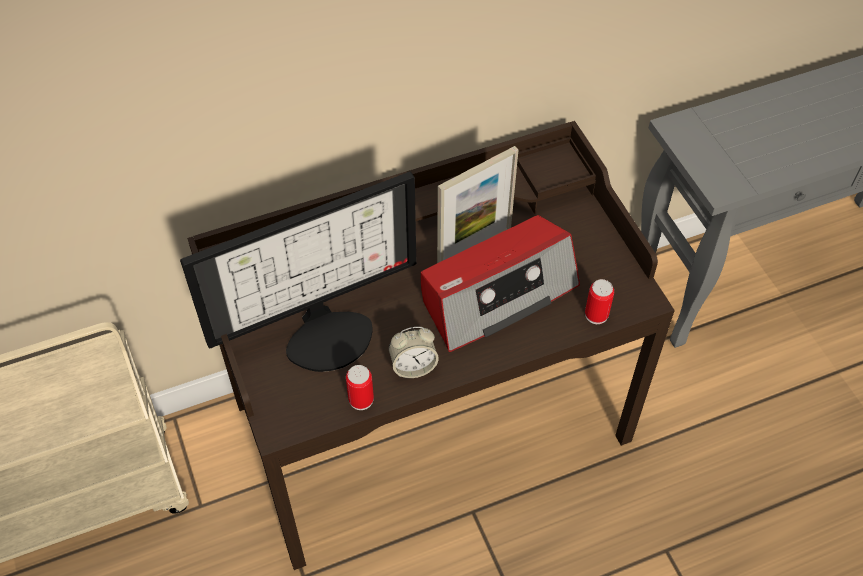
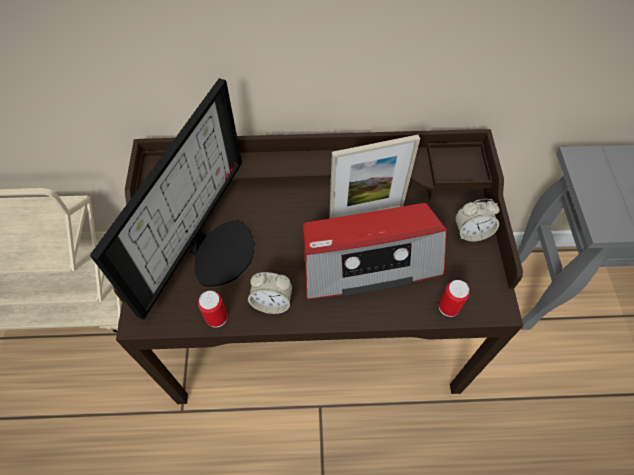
camera: 20 degrees right, 5 degrees up
monitor [180,172,416,372] -> monitor turned 60 degrees counterclockwise [90,78,255,320]
none -> alarm clock [455,199,500,242]

